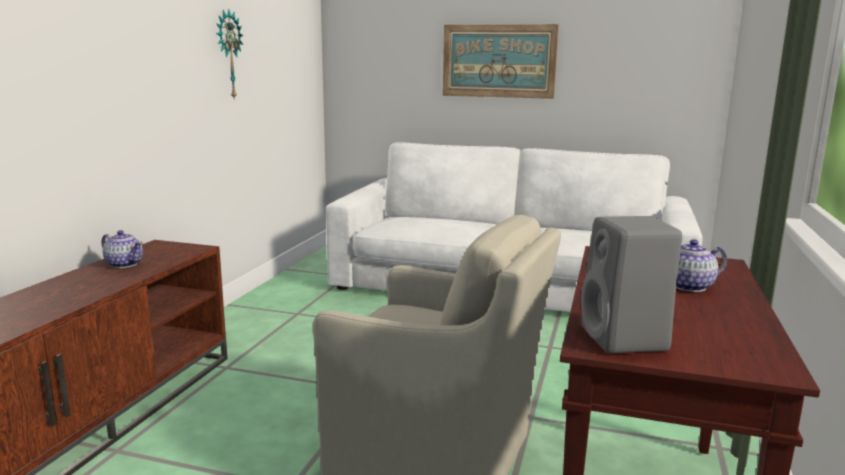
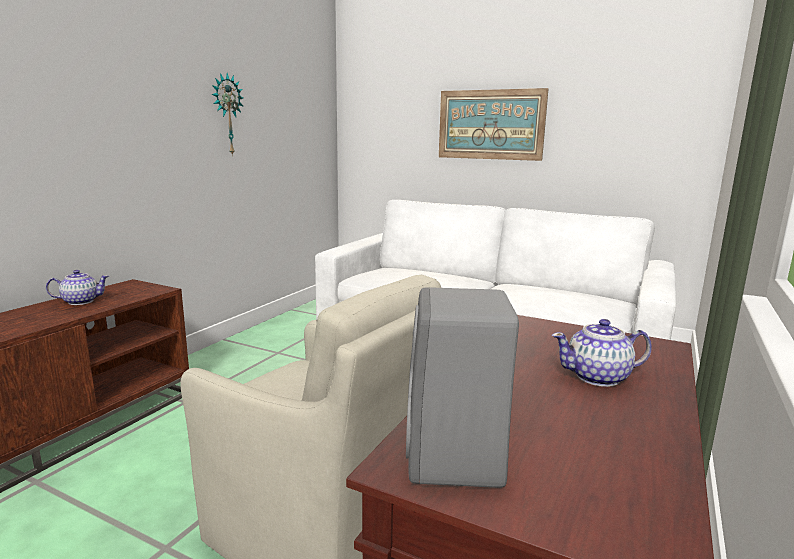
camera: 10 degrees right, 0 degrees up
teapot [101,230,143,268] -> teapot turned 60 degrees counterclockwise [46,270,109,305]

